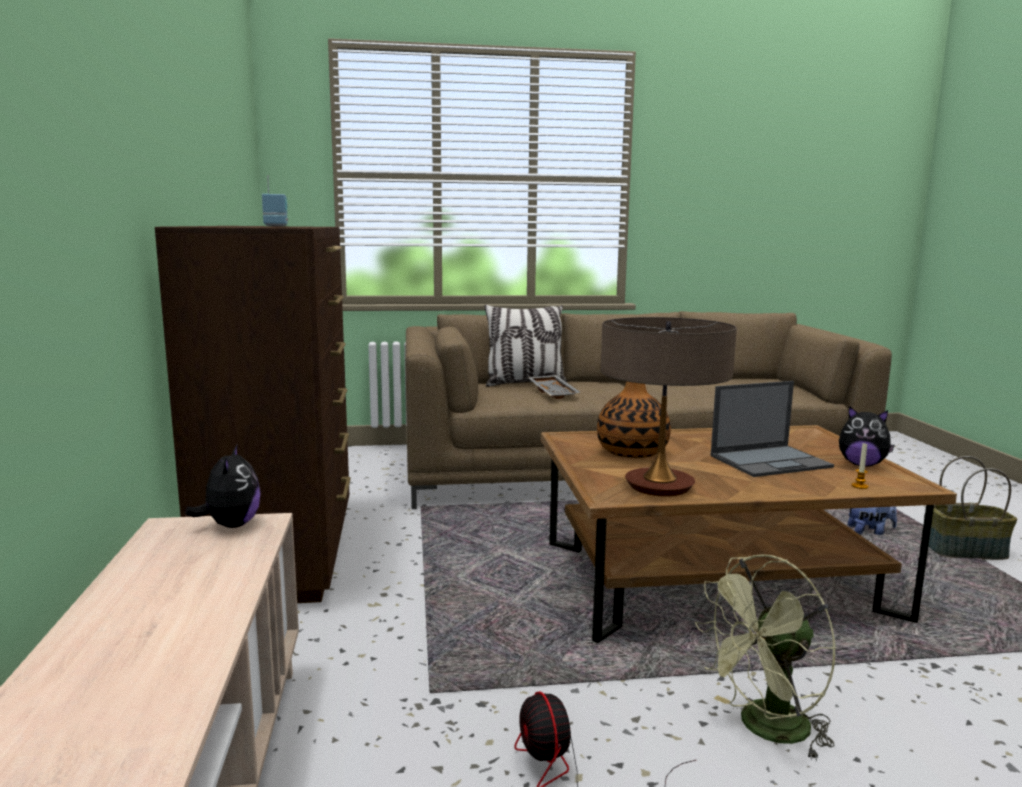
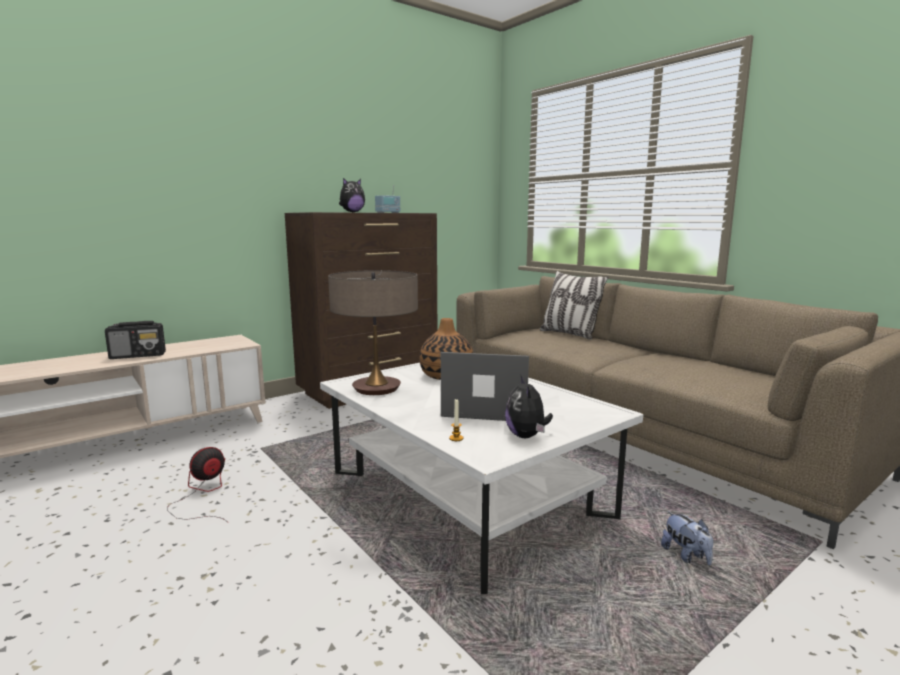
camera: 60 degrees right, 0 degrees up
plush toy [185,444,261,528] -> plush toy moved to [339,178,365,212]
grey tray [528,375,580,399] -> none
brown coffee table [541,425,957,643] -> white coffee table [320,363,643,594]
green fan [695,554,836,761] -> none
laptop [711,381,834,477] -> laptop turned 150 degrees clockwise [441,352,529,421]
basket [928,456,1017,560] -> none
none -> radio [105,321,166,359]

